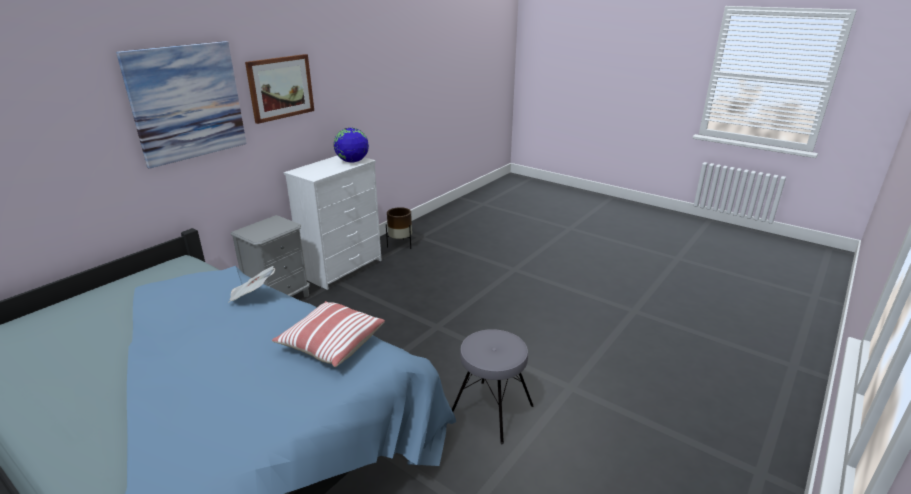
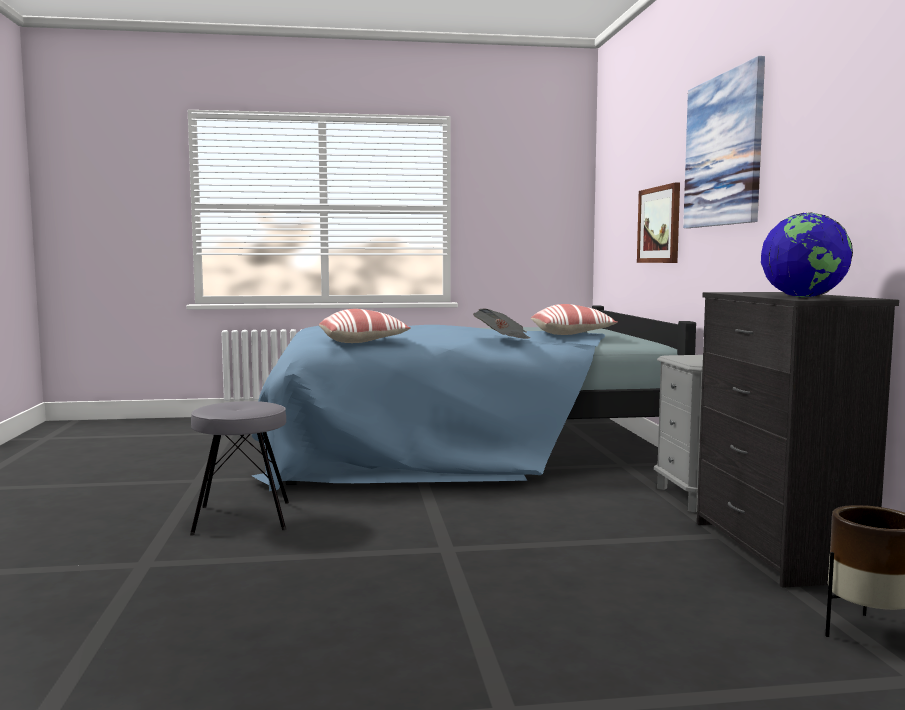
camera: 135 degrees right, 20 degrees down
picture [245,54,314,124] -> picture moved to [637,183,680,263]
white dresser [284,156,382,290] -> black dresser [697,292,899,588]
none -> pillow [531,304,618,335]

